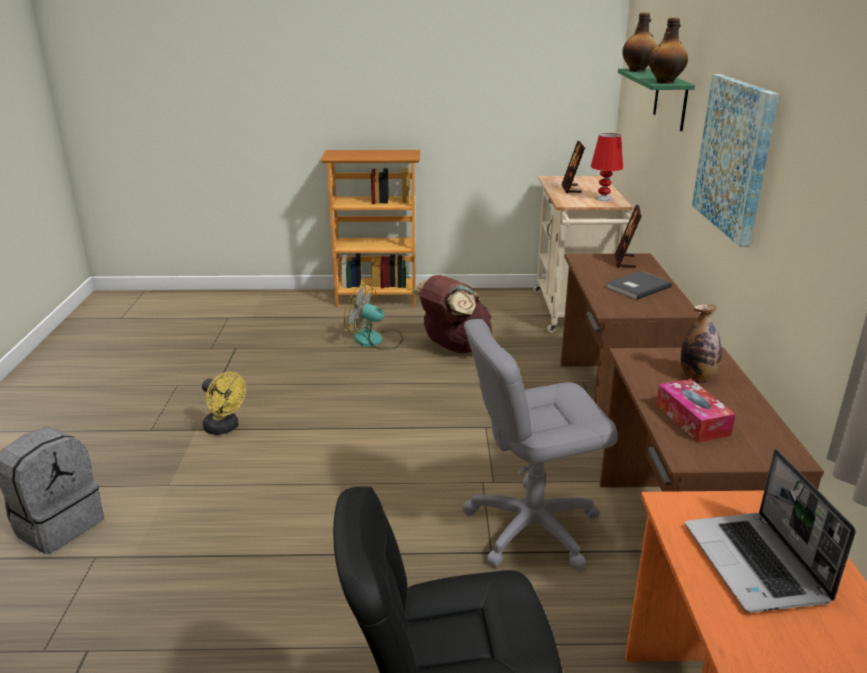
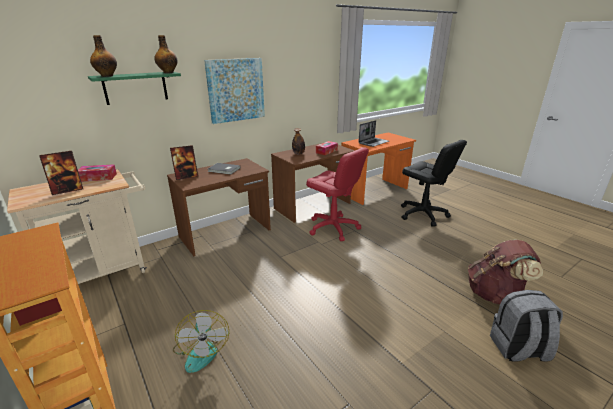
camera: 125 degrees left, 0 degrees up
yellow fan [202,372,246,435] -> none
brown backpack [411,275,492,353] -> brown backpack moved to [468,240,543,304]
grey office chair [463,319,618,570] -> red office chair [306,147,369,241]
red table lamp [591,133,623,201] -> tissue box [78,164,117,182]

